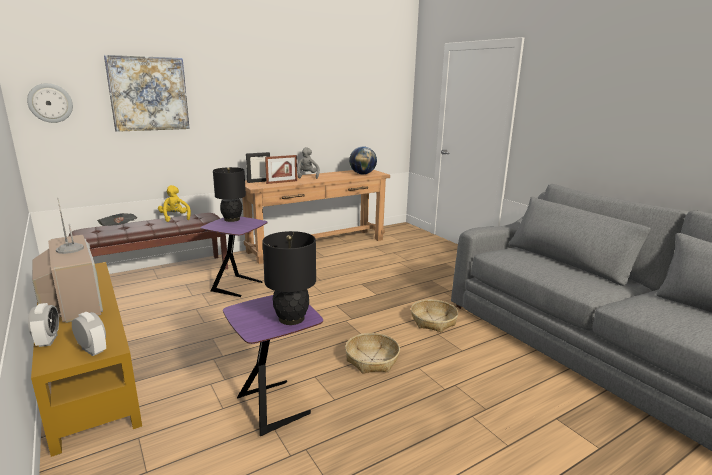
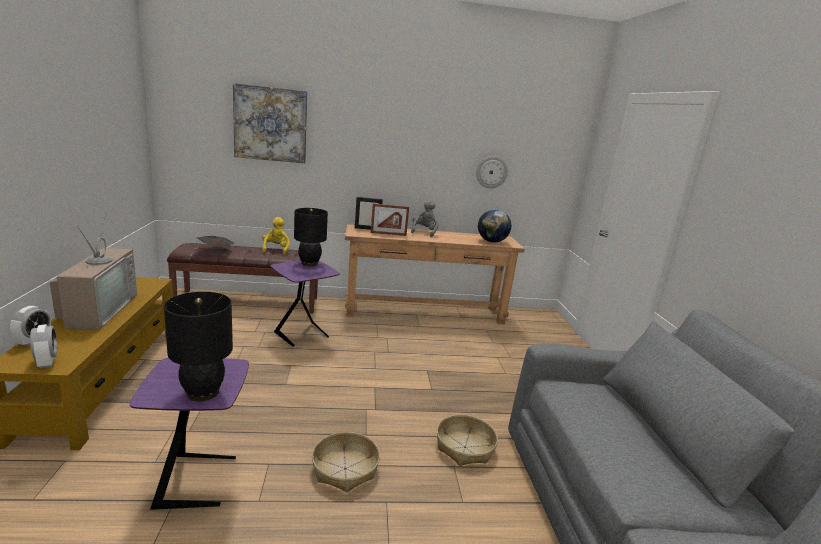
camera: 25 degrees right, 0 degrees up
wall clock [27,83,73,123] -> wall clock moved to [476,156,508,188]

